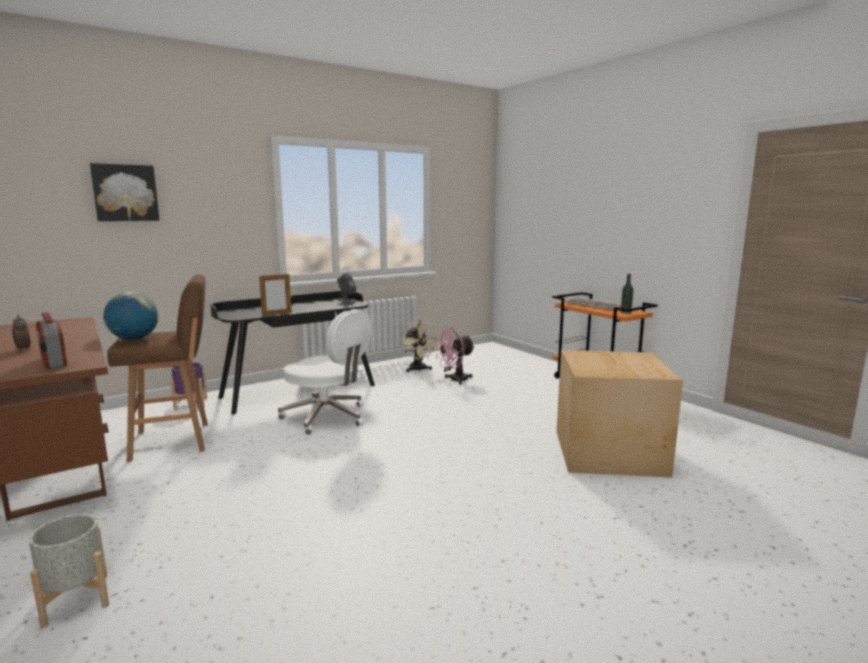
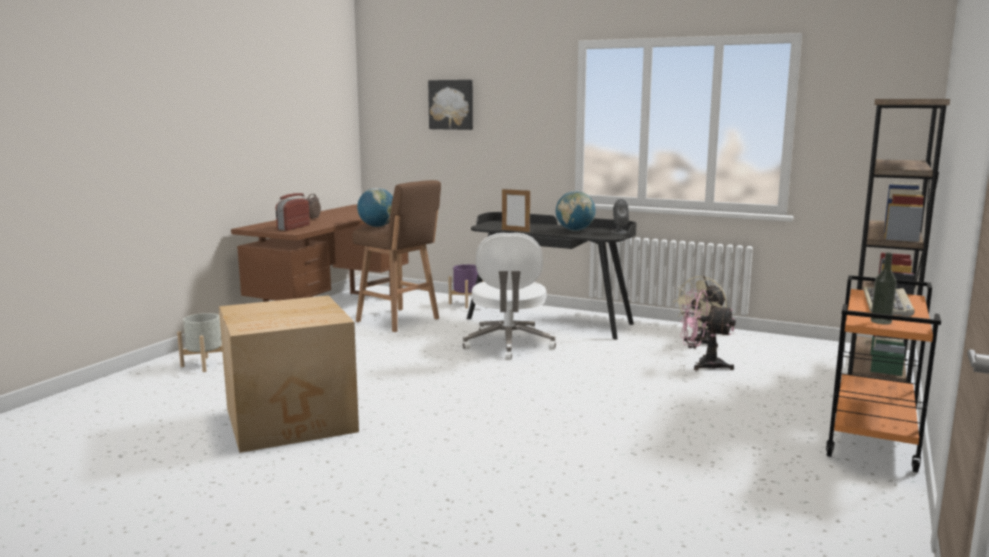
camera: 60 degrees right, 0 degrees up
cardboard box [557,350,683,478] -> cardboard box moved to [219,295,359,453]
none -> globe [556,191,596,231]
none -> brown bookcase [848,99,950,383]

